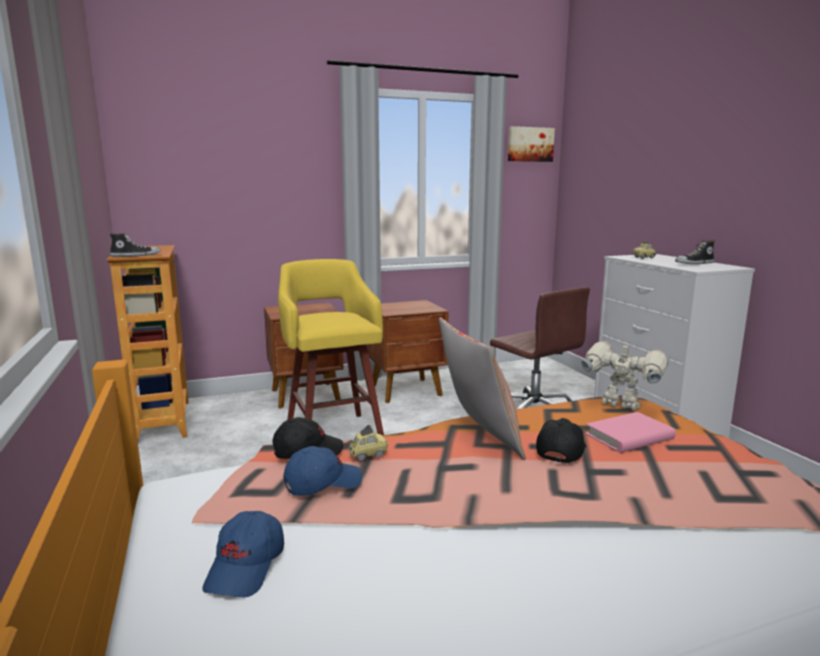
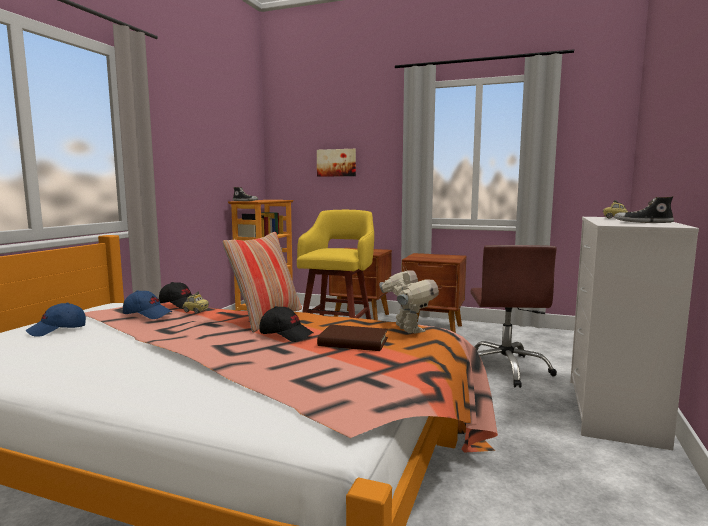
camera: 40 degrees right, 5 degrees down
picture [508,126,555,162] -> picture moved to [317,149,356,177]
black cap [536,418,586,463] -> black cap turned 45 degrees clockwise [259,306,313,342]
pink book [585,412,676,453] -> brown book [317,325,388,351]

